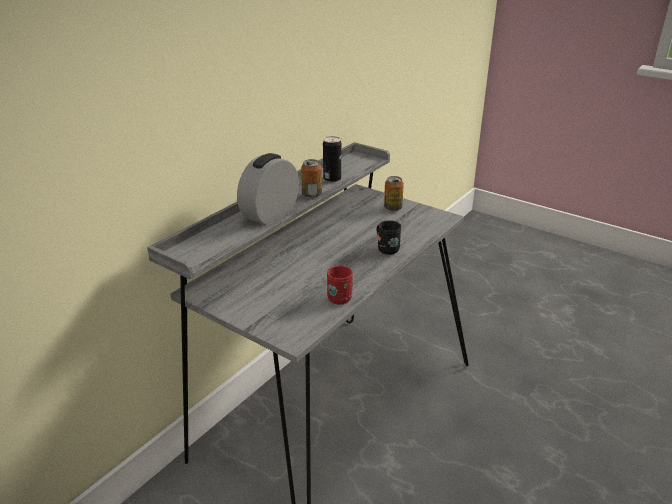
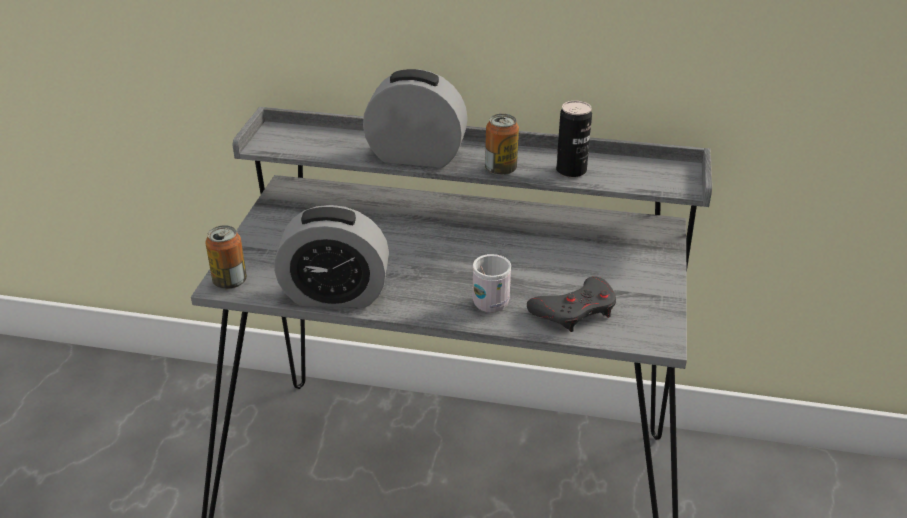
camera: 65 degrees right, 5 degrees up
red mug [327,265,353,304] -> alarm clock [274,205,389,307]
black mug [376,220,401,255] -> white mug [473,254,511,312]
can [384,176,404,211] -> can moved to [205,225,247,289]
none -> grey game controller [527,277,616,332]

